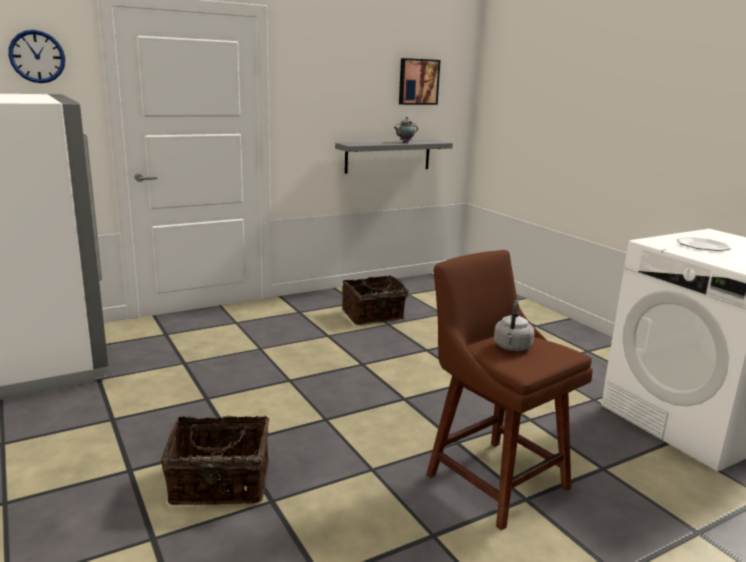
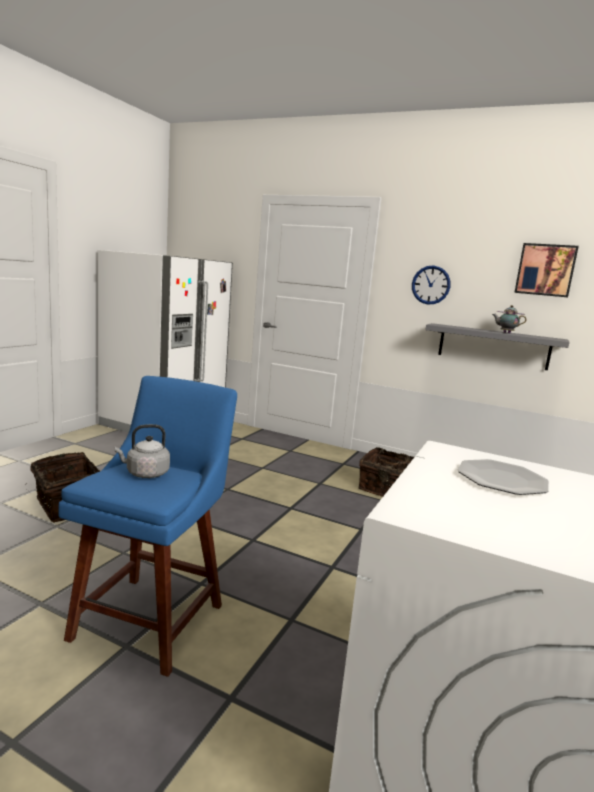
camera: 55 degrees right, 5 degrees down
wall clock [8,30,65,83] -> wall clock moved to [412,265,450,305]
brown stool [426,250,593,530] -> blue stool [58,376,237,677]

